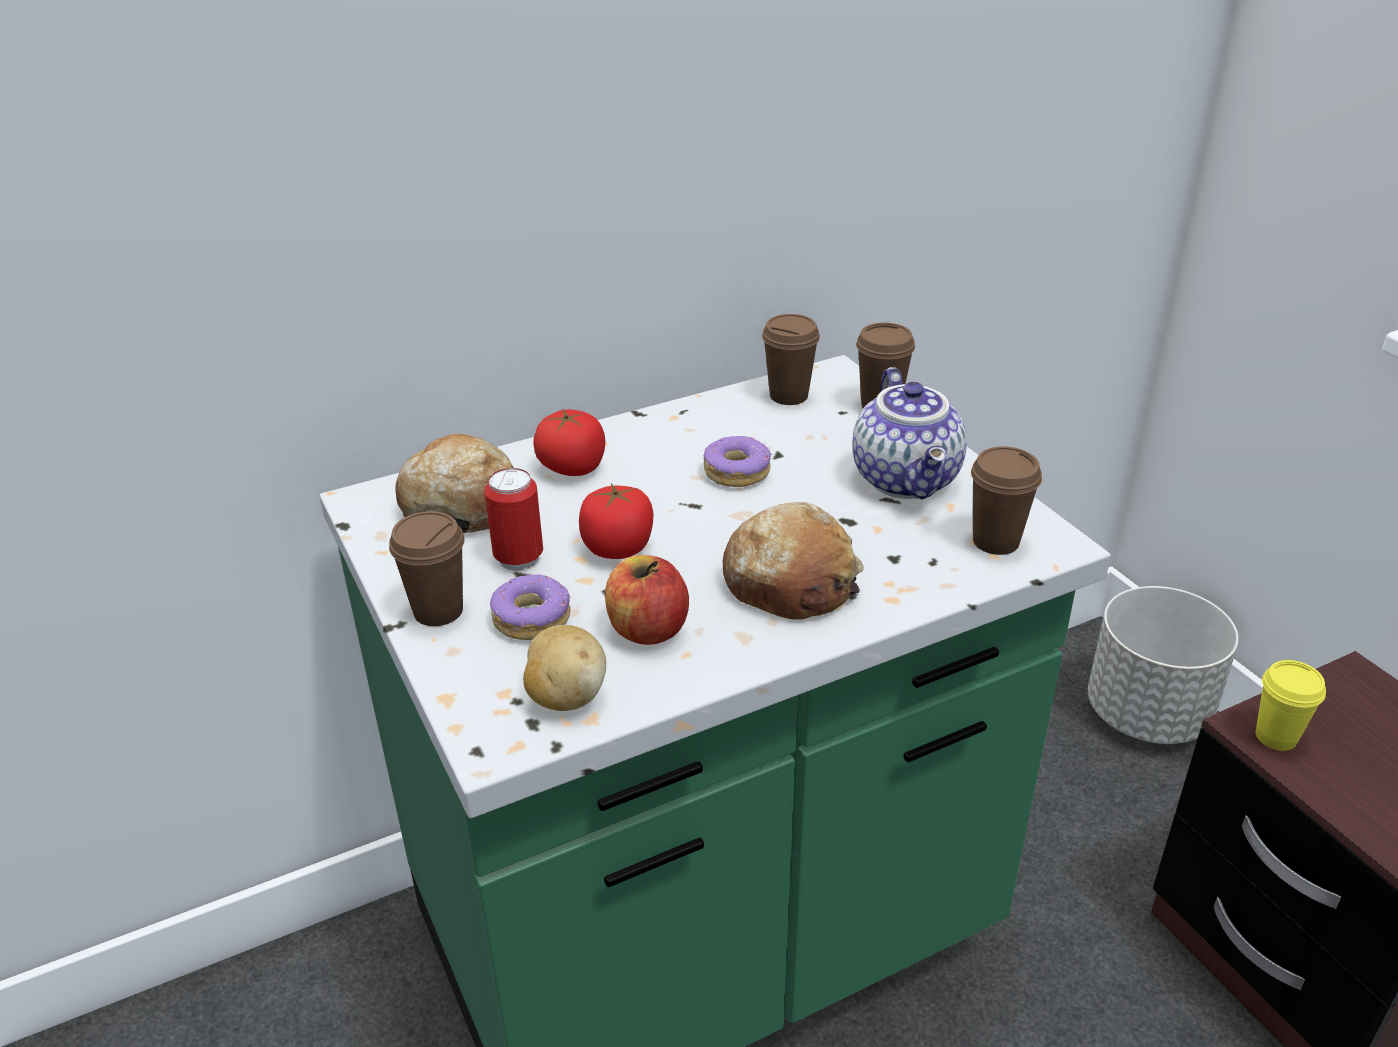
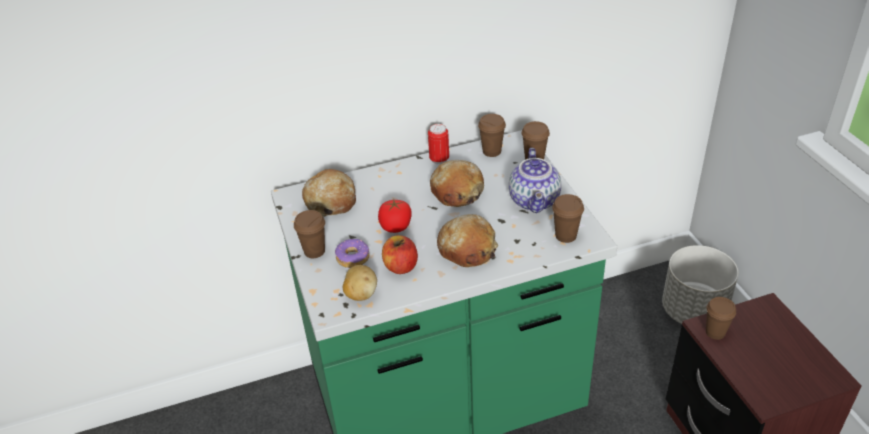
camera: 10 degrees right, 5 degrees up
can [484,468,543,571] -> can moved to [428,124,449,165]
tomato [533,409,605,476] -> none
donut [703,436,772,487] -> bread [430,160,484,207]
yellow cup [1256,660,1326,751] -> brown cup [706,297,736,340]

